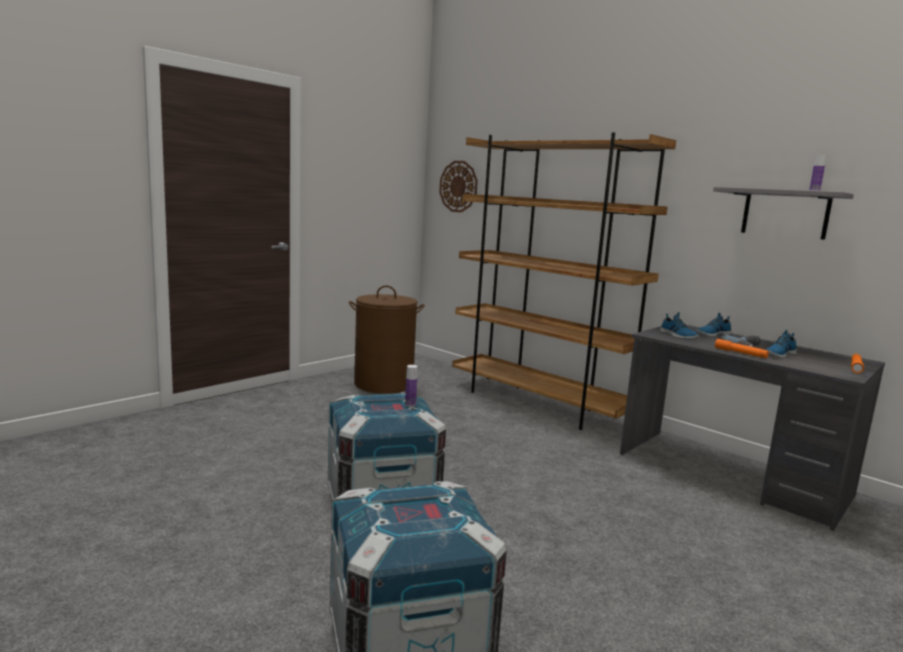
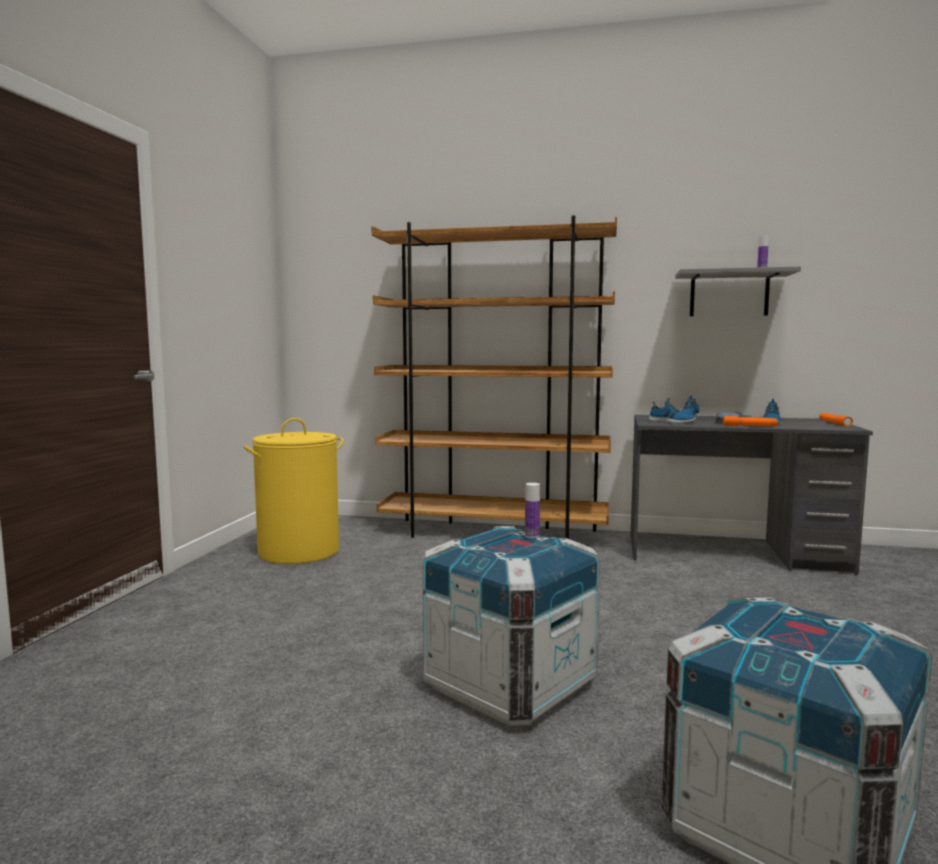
camera: 30 degrees left, 5 degrees down
brown laundry basket [349,285,425,394] -> yellow laundry basket [244,418,344,564]
wall clock [439,161,478,212] -> none

